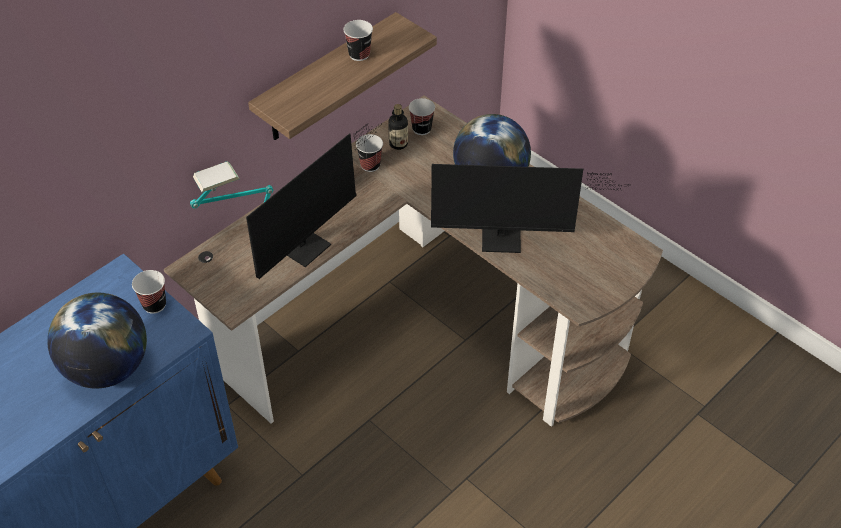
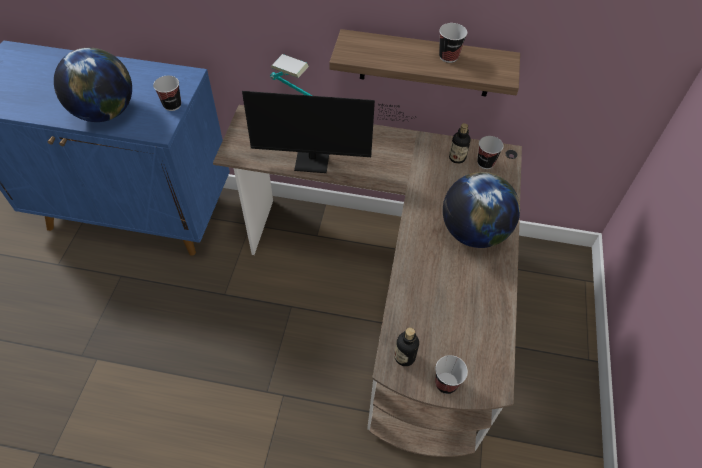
camera: 55 degrees right, 5 degrees up
cup [356,134,383,172] -> cup moved to [435,355,468,394]
monitor [431,164,631,253] -> none
none -> bottle [394,328,419,366]

